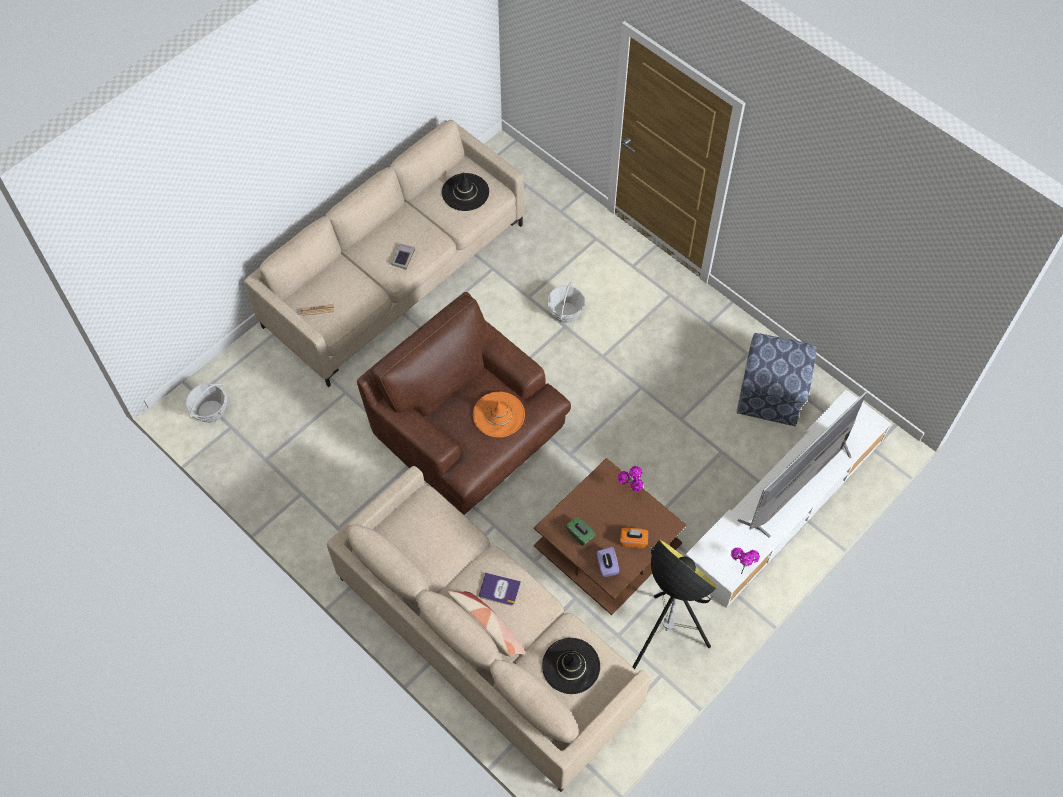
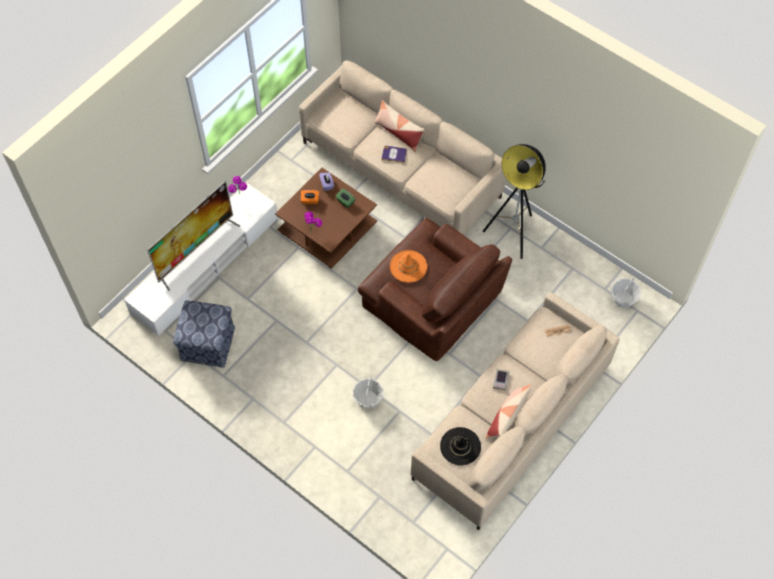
camera: 175 degrees right, 0 degrees up
black hat [542,638,600,694] -> none
floor lamp [633,539,718,669] -> floor lamp moved to [483,144,546,259]
none -> pillow [485,384,532,439]

